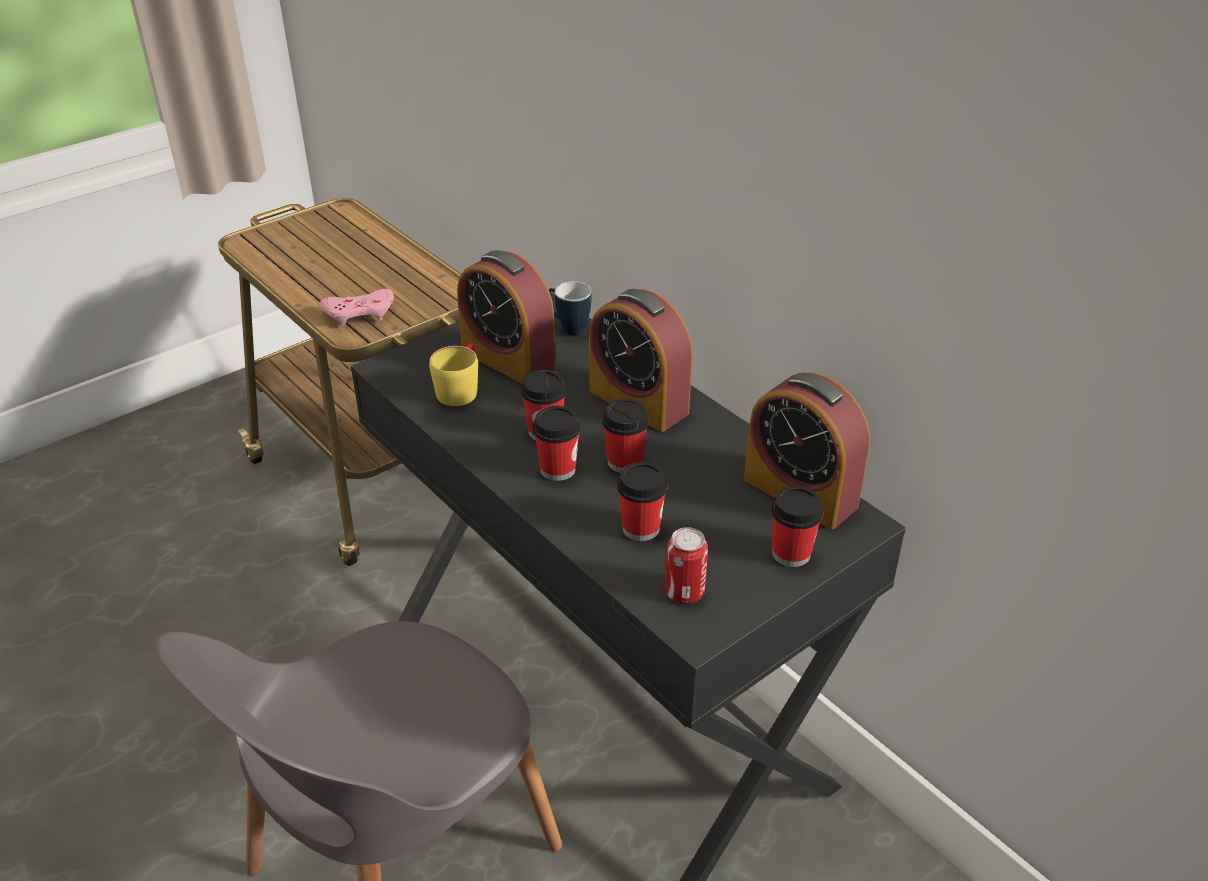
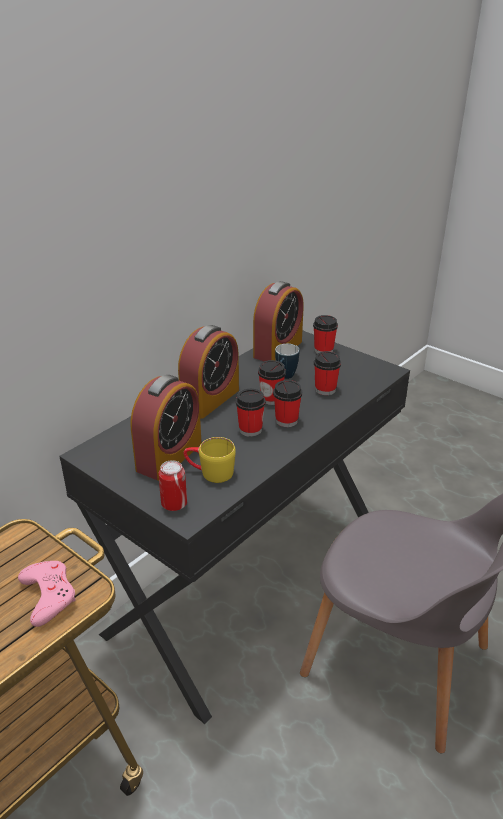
camera: 100 degrees left, 5 degrees down
mug [549,281,592,335] -> mug moved to [275,344,299,379]
can [665,527,708,603] -> can moved to [158,460,187,511]

